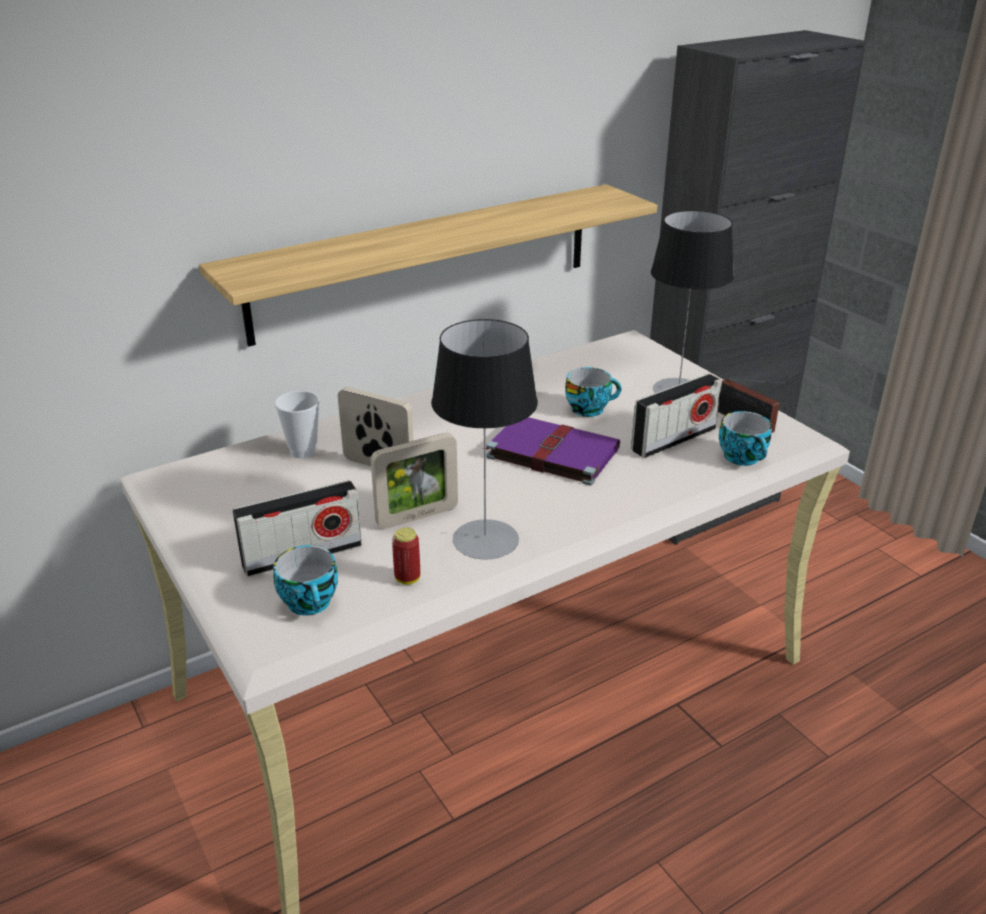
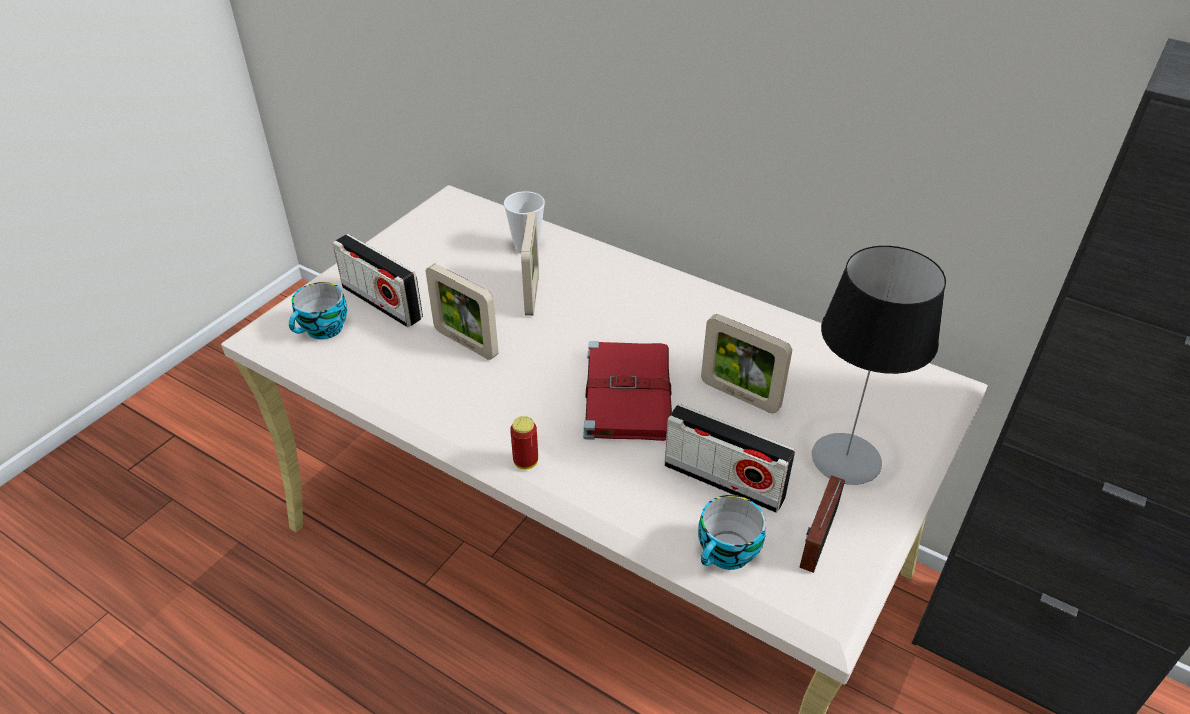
camera: 65 degrees right, 10 degrees up
shelf [199,184,657,347] -> none
can [392,528,420,585] -> can moved to [510,416,538,470]
table lamp [431,319,538,559] -> none
purple book [483,417,620,486] -> red book [583,341,672,441]
cup [565,367,622,417] -> picture frame [701,314,792,413]

